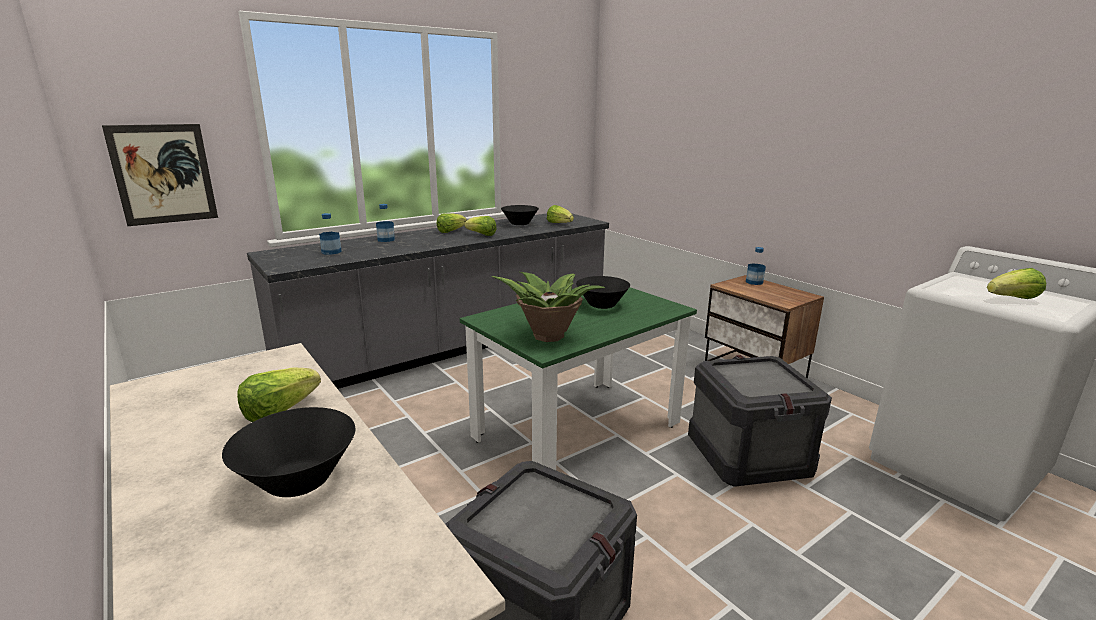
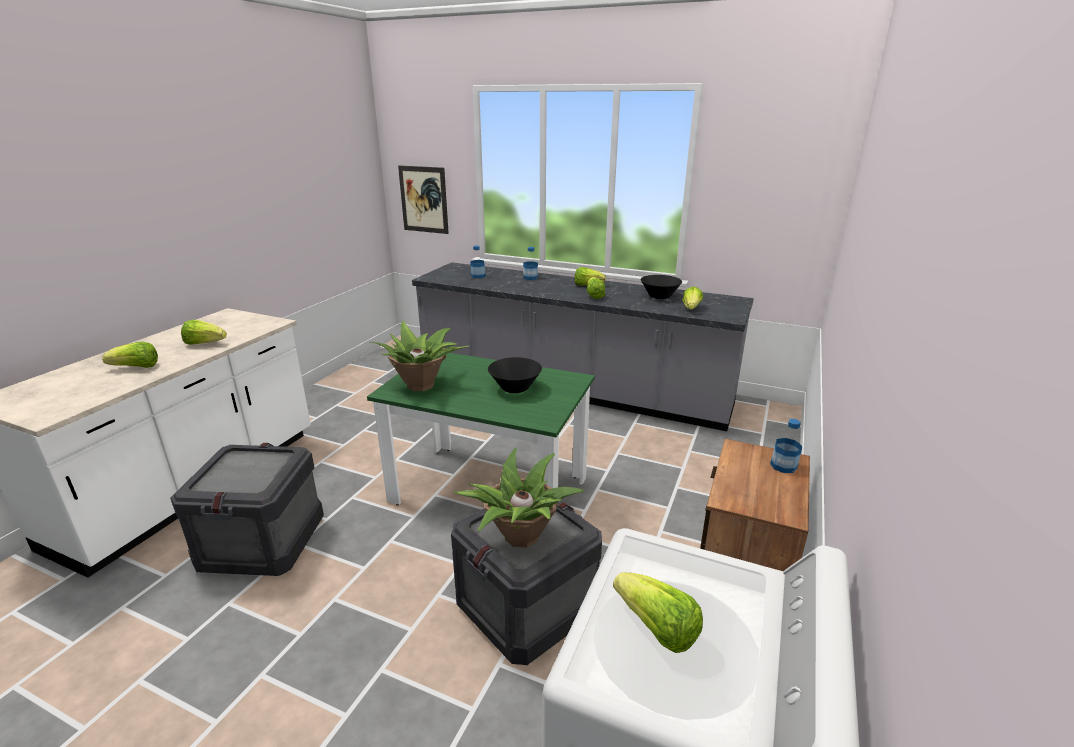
camera: 60 degrees right, 5 degrees up
black bowl [222,407,355,497] -> lettuce [102,342,158,368]
none -> potted plant [453,447,584,548]

